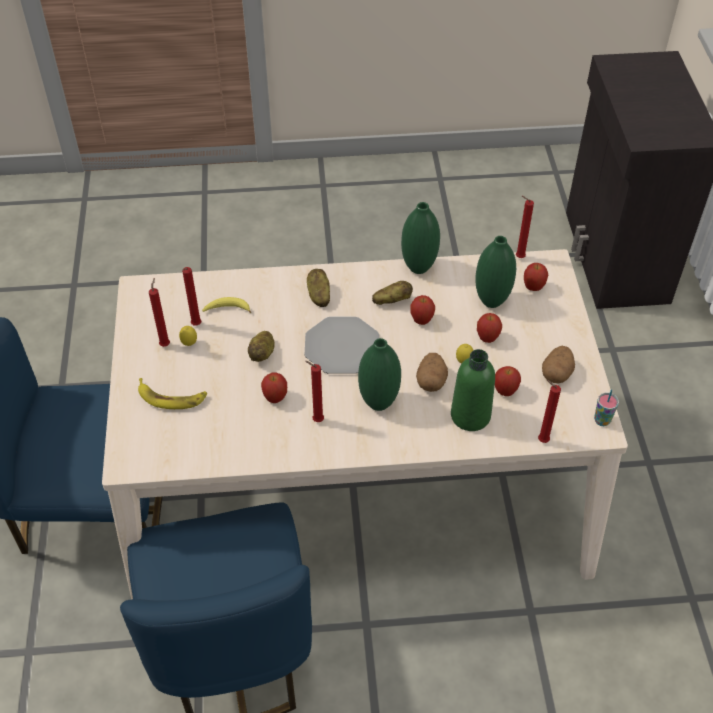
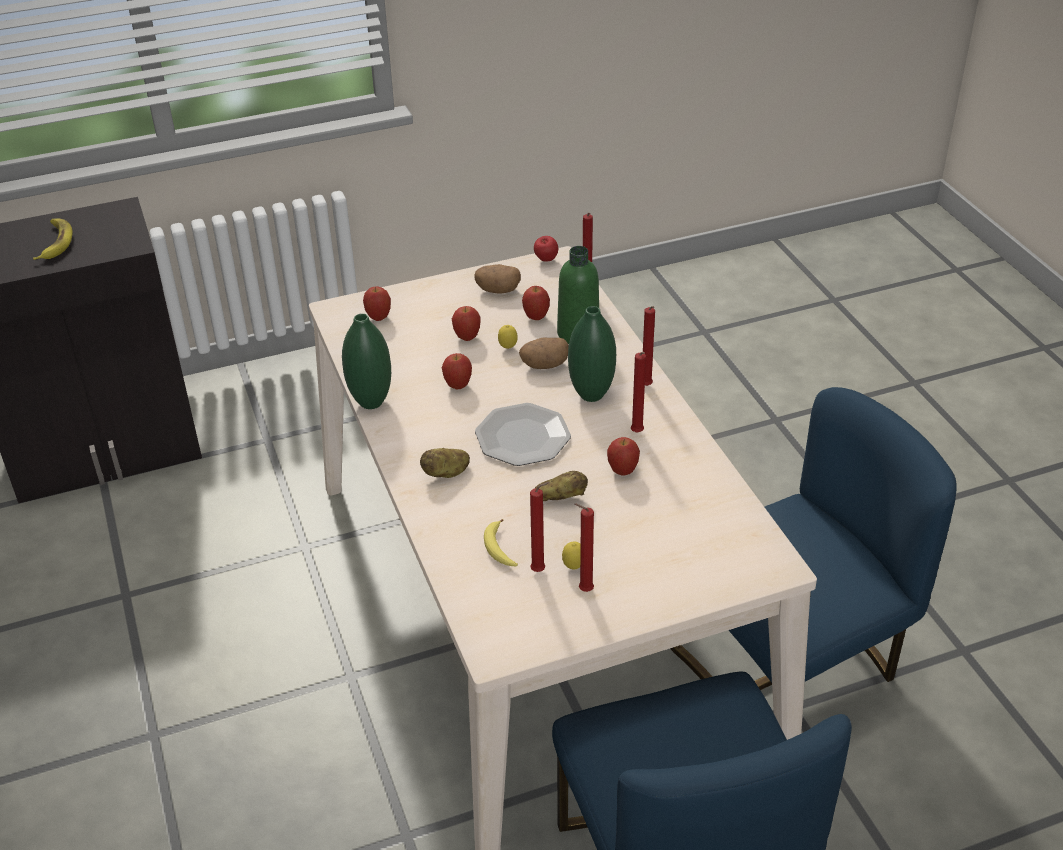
camera: 105 degrees left, 10 degrees down
banana [138,378,208,409] -> banana moved to [33,218,72,260]
potato [372,281,413,305] -> none
green vase [475,236,516,308] -> none
red candle [516,196,534,258] -> red candle moved to [643,306,655,386]
cup [594,390,619,426] -> apple [534,236,558,261]

